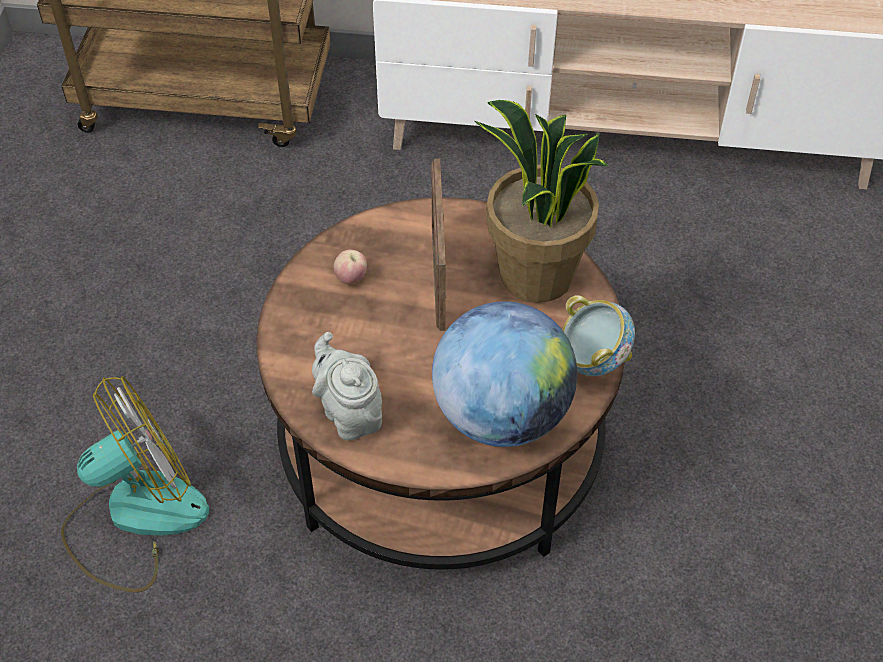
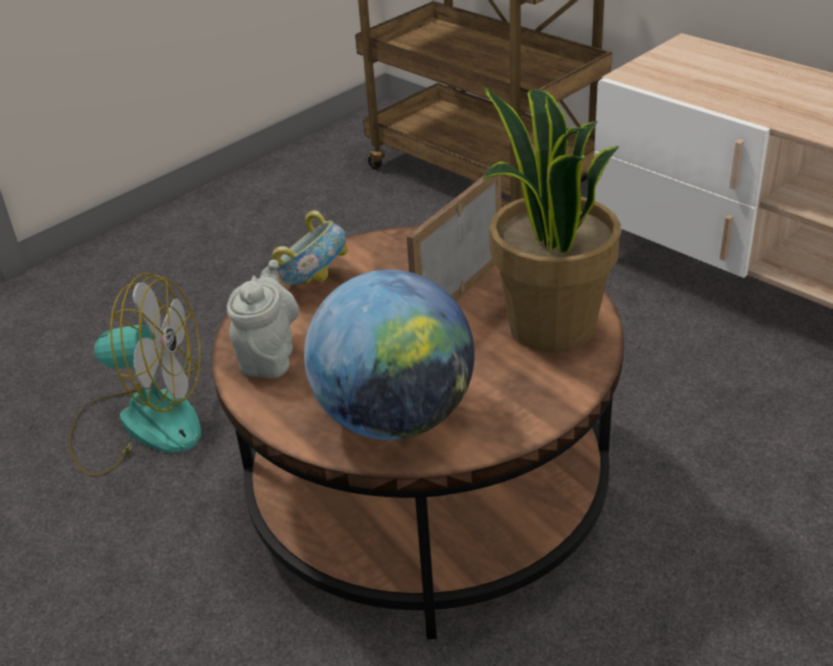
camera: 40 degrees right, 15 degrees down
apple [334,250,367,284] -> none
bowl [562,295,635,376] -> bowl moved to [272,210,348,285]

